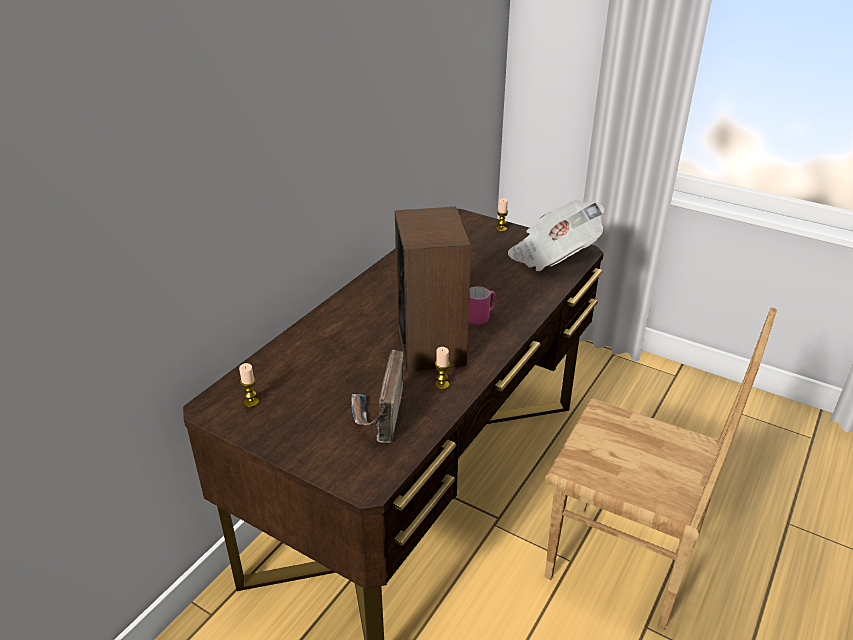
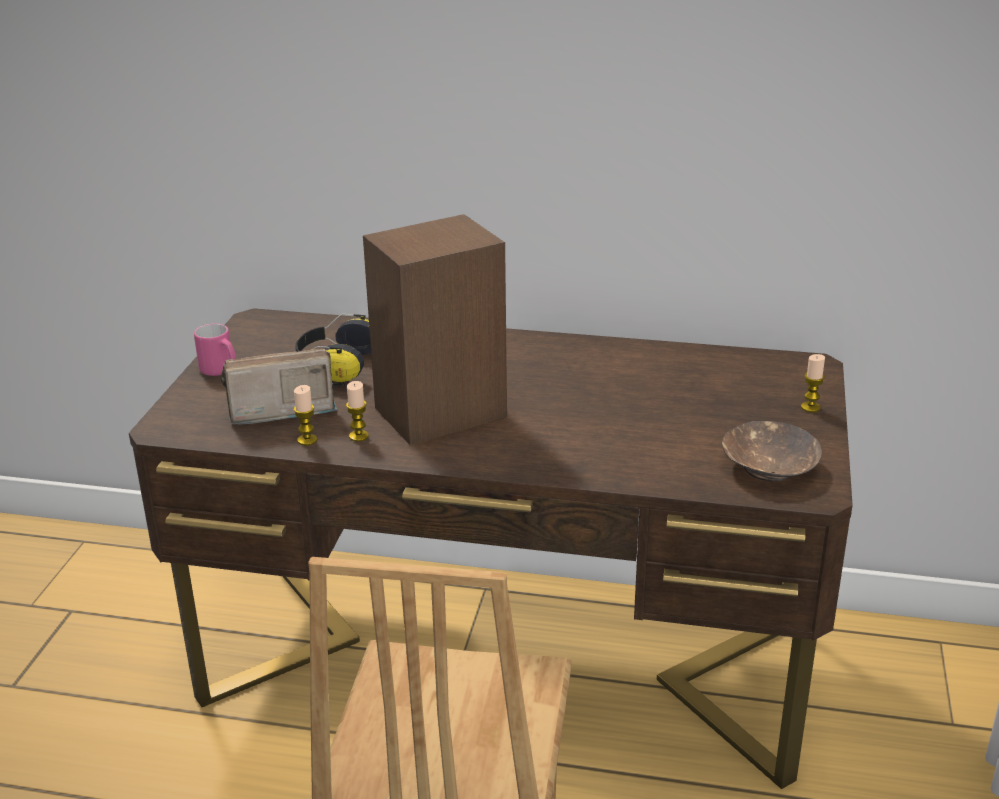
camera: 70 degrees right, 5 degrees down
candle [239,363,259,407] -> candle moved to [294,385,317,446]
pink mug [468,286,497,325] -> pink mug moved to [194,324,236,376]
newspaper [508,200,605,271] -> brown bowl [722,421,822,481]
none -> headphones [295,314,371,386]

